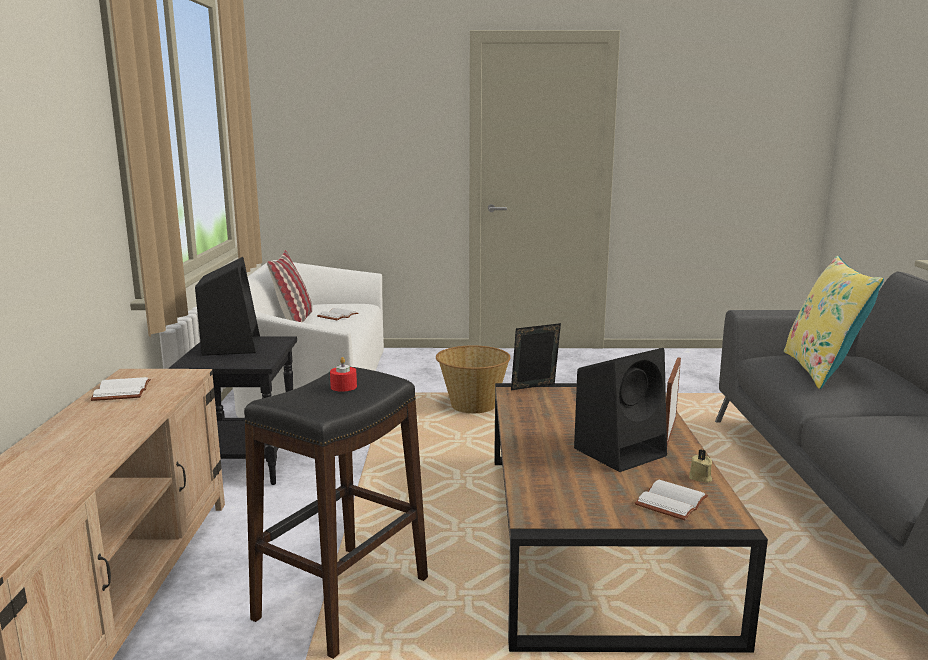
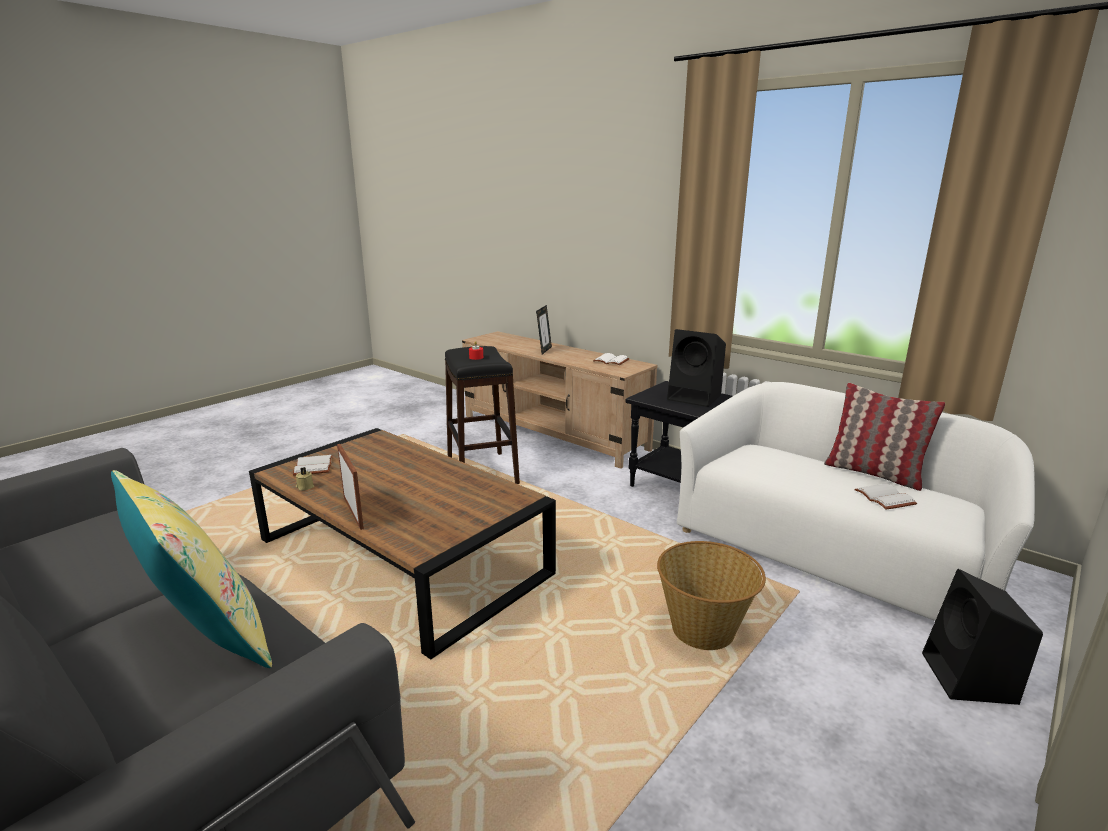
camera: 130 degrees right, 5 degrees up
picture frame [511,323,561,390] -> picture frame moved to [536,305,552,354]
black speaker [574,348,667,472] -> black speaker moved to [922,569,1043,705]

